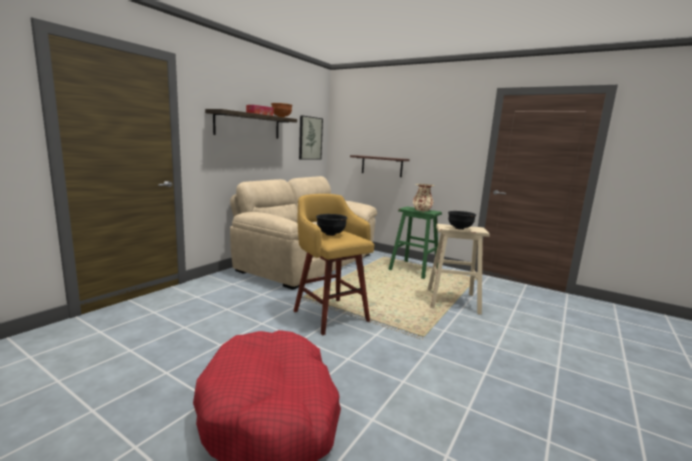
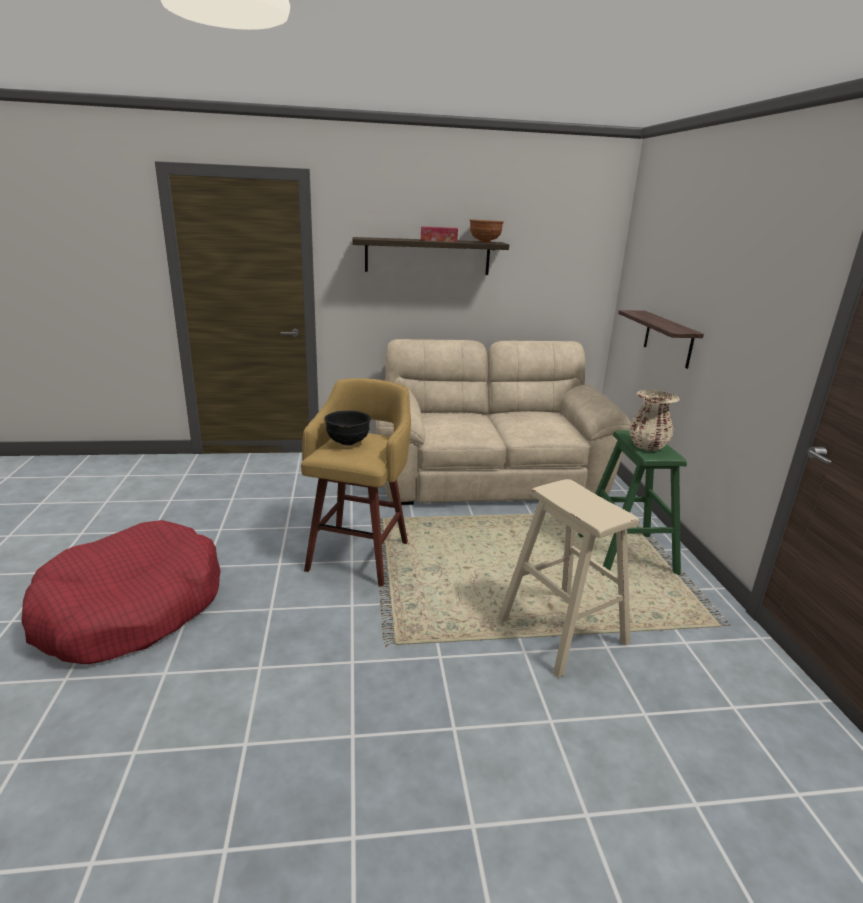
camera: 50 degrees right, 10 degrees up
picture [299,115,323,160] -> none
black bowl [448,211,476,230] -> none

